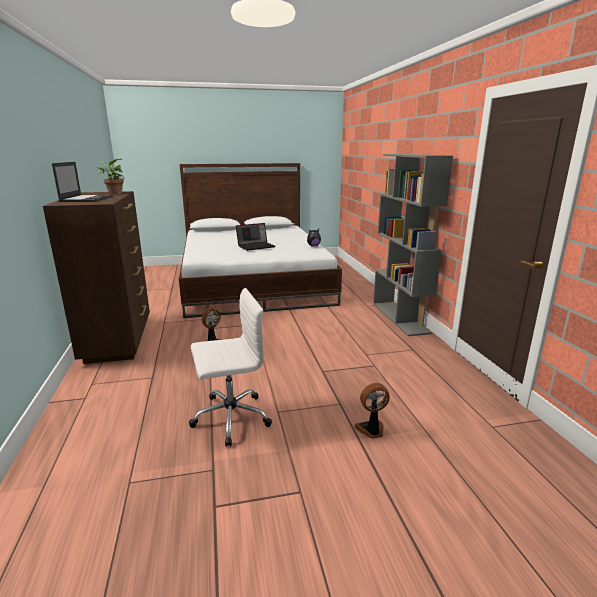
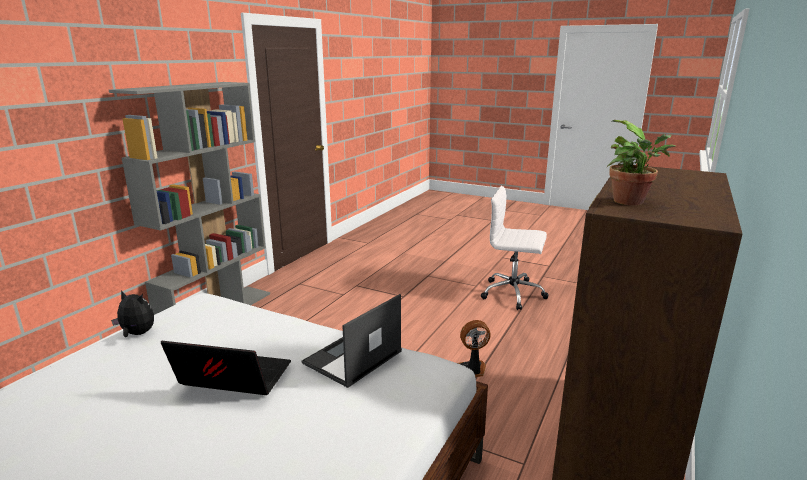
camera: 140 degrees left, 0 degrees up
laptop [52,162,113,202] -> laptop moved to [301,294,402,388]
fan [354,383,390,438] -> none

